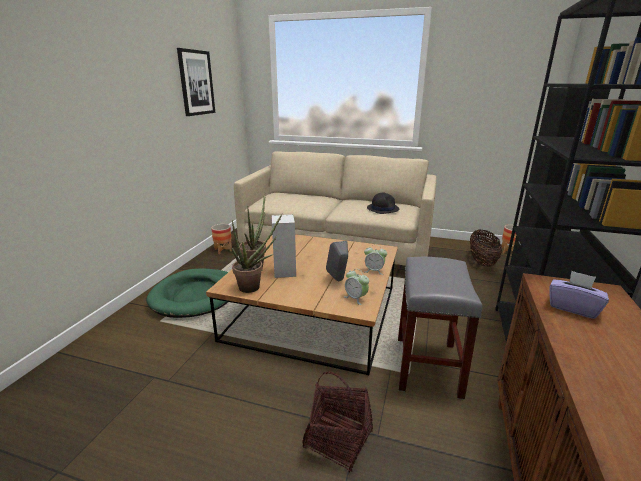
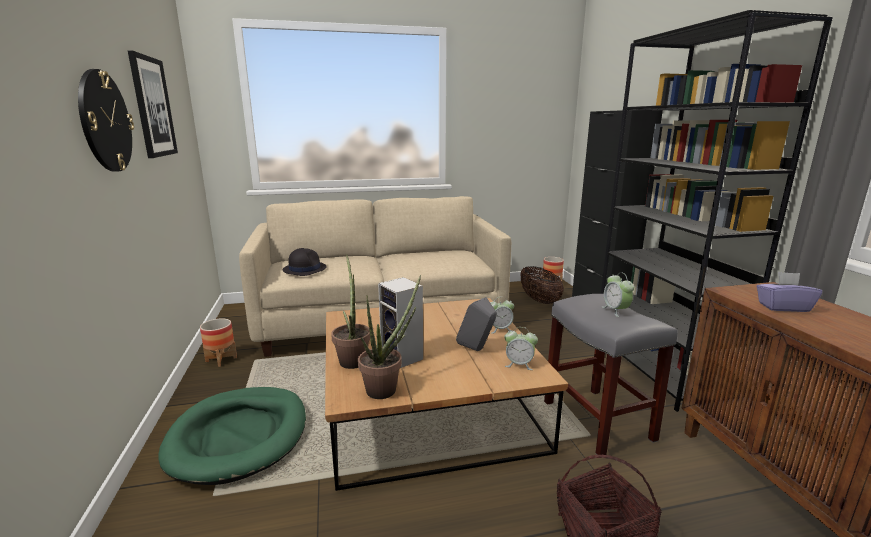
camera: 30 degrees left, 5 degrees down
black hat [367,192,399,214] -> black hat moved to [283,248,327,276]
none -> wall clock [78,69,134,172]
none -> alarm clock [602,272,634,317]

